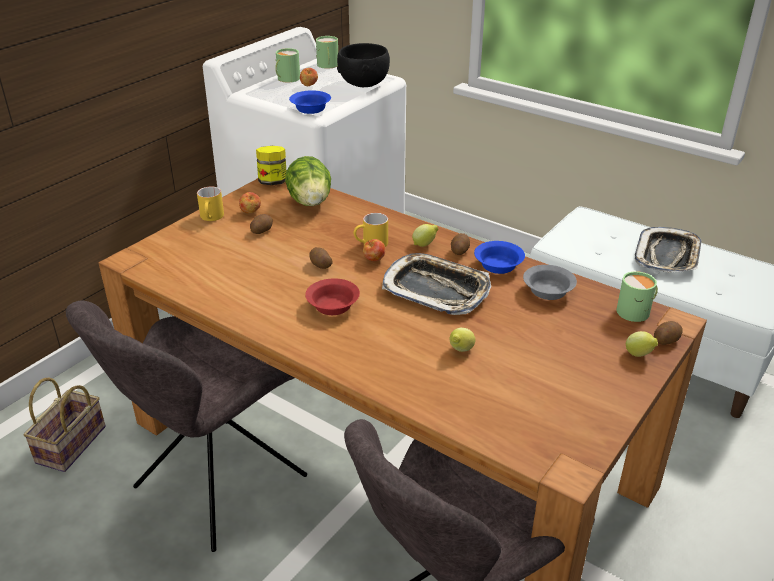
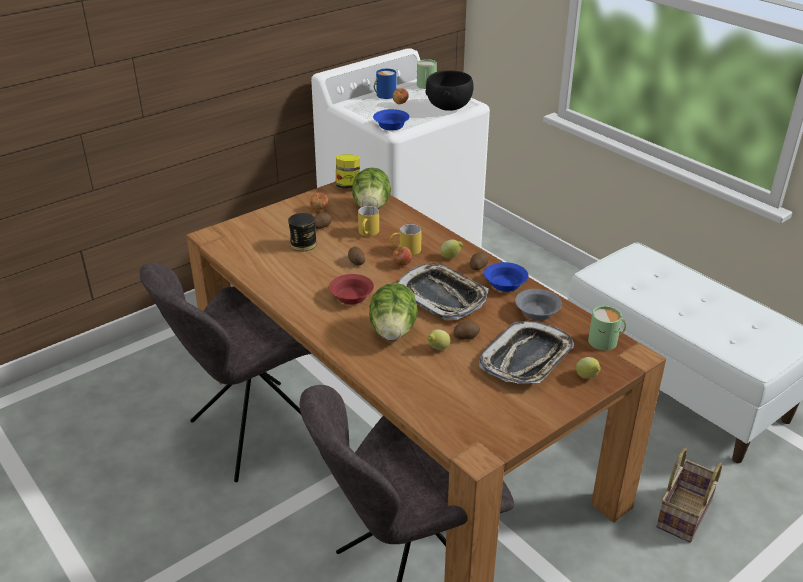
camera: 15 degrees right, 0 degrees up
basket [24,378,106,472] -> basket moved to [656,448,722,543]
yellow mug [197,187,224,221] -> yellow mug moved to [358,206,379,236]
green mug [275,48,300,83] -> blue mug [374,69,397,99]
tray [635,227,702,273] -> tray moved to [479,321,574,383]
potato [654,321,683,345] -> potato moved to [453,321,480,340]
none -> can [288,213,317,251]
none -> lettuce [369,283,418,341]

